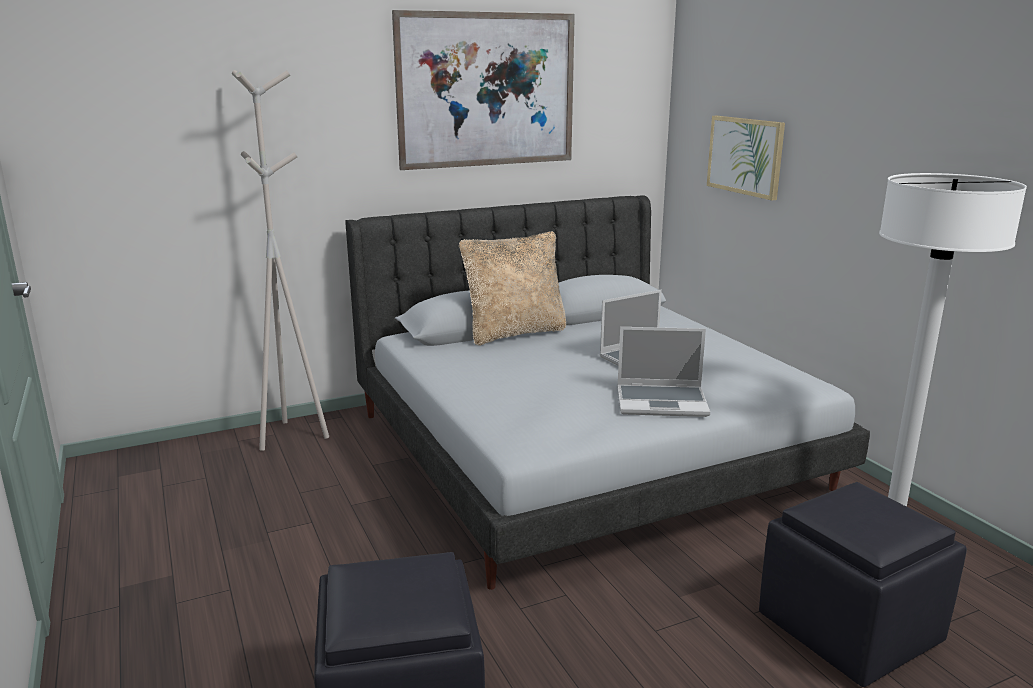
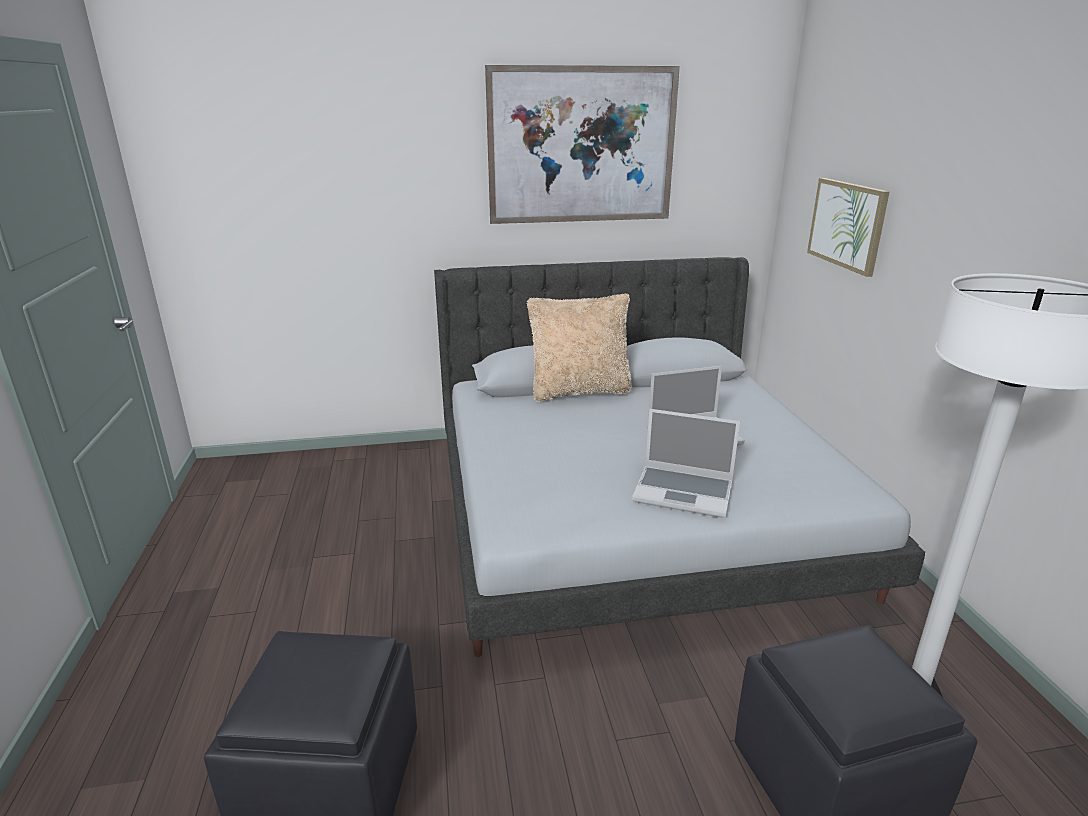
camera: 15 degrees right, 5 degrees up
grey clothes rack [232,70,329,451] -> none

